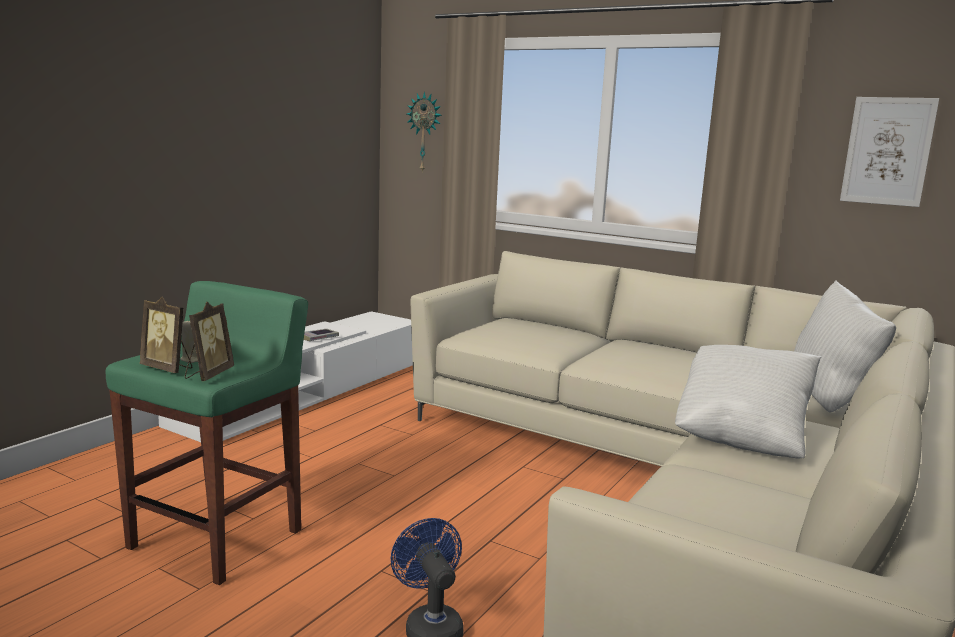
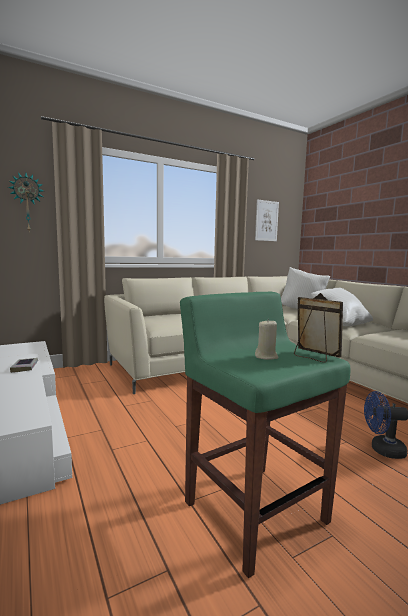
camera: 60 degrees left, 5 degrees down
picture frame [140,296,192,373] -> none

